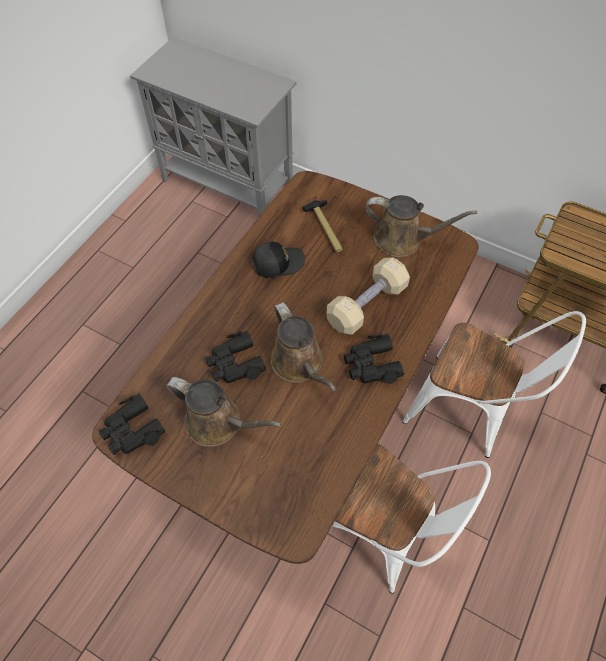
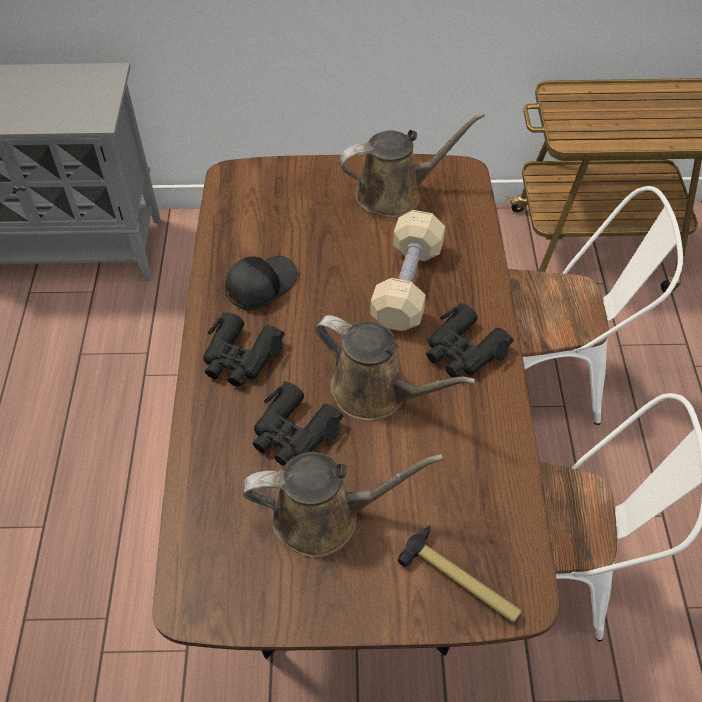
camera: 30 degrees left, 5 degrees down
black binoculars [99,393,165,455] -> black binoculars moved to [203,312,285,386]
hammer [303,200,343,253] -> hammer moved to [398,525,522,623]

